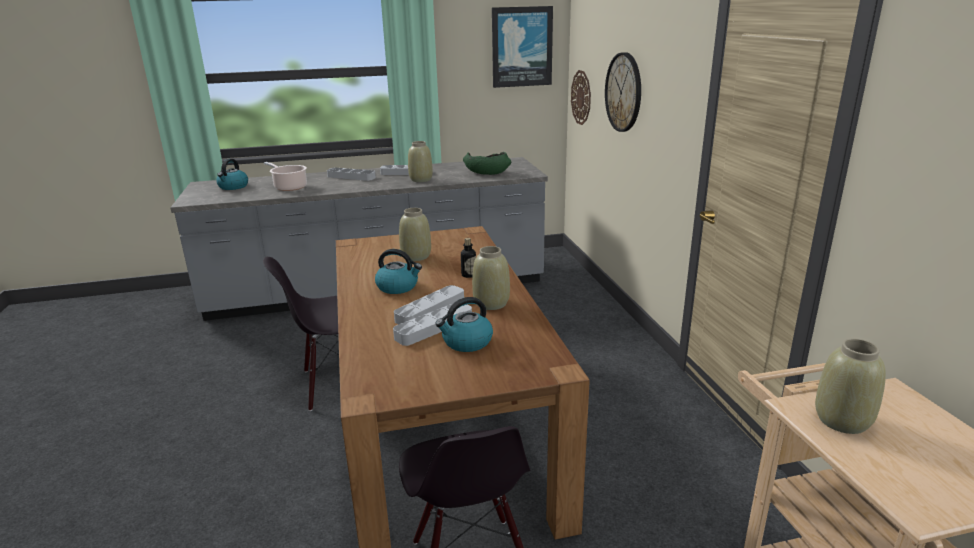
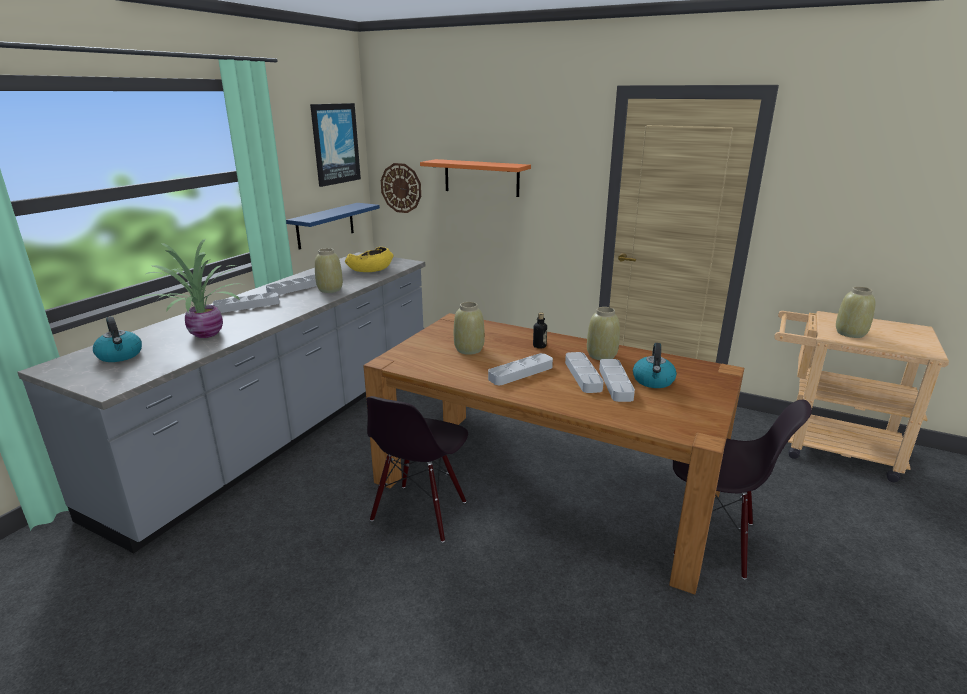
camera: 50 degrees left, 0 degrees up
cooking pot [264,162,307,191] -> potted plant [129,239,245,338]
kettle [375,249,422,294] -> grey tray [488,353,553,385]
green bowl [463,152,512,175] -> yellow bowl [345,247,393,272]
wall clock [605,52,641,132] -> orange shelf [420,159,531,197]
none -> blue shelf [286,203,380,250]

